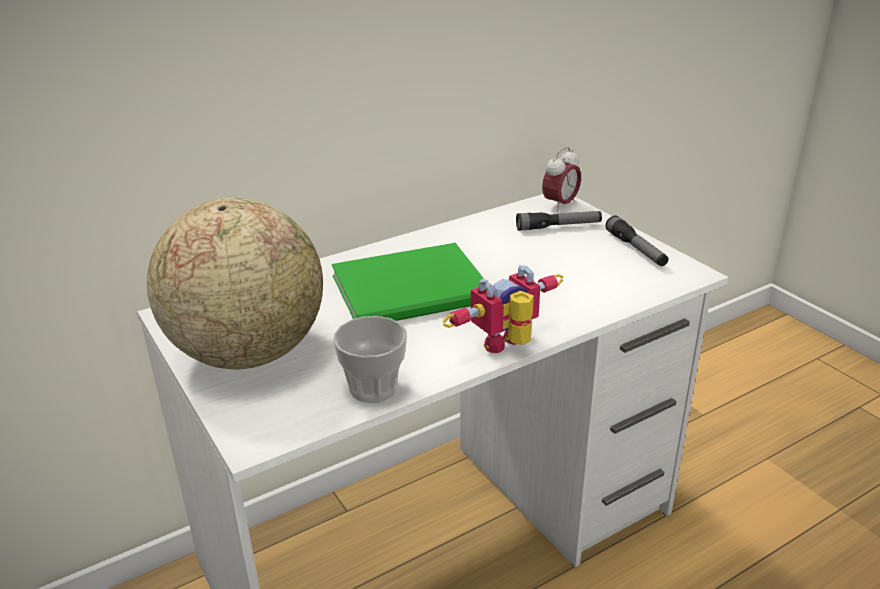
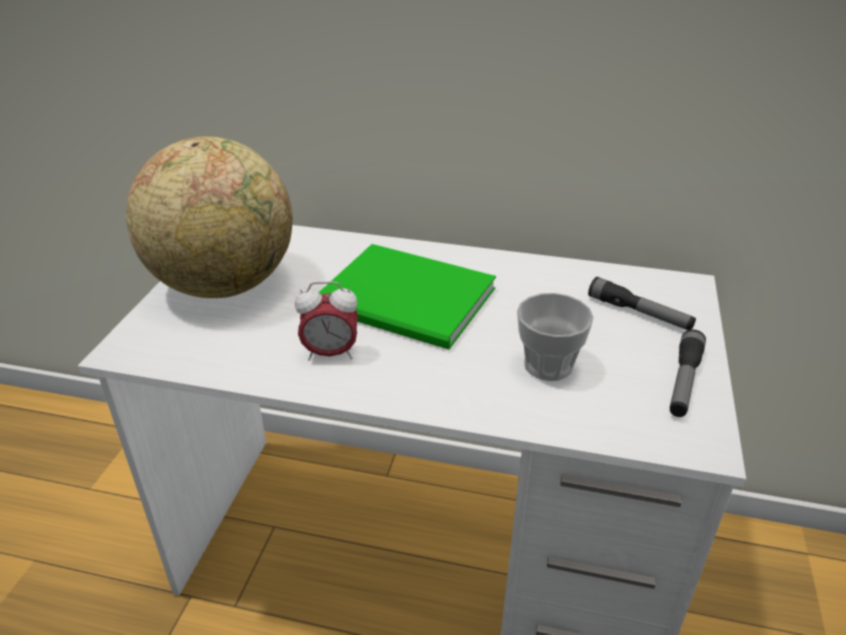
camera: 45 degrees right, 5 degrees up
cup [333,316,407,403] -> cup moved to [517,293,594,381]
toy robot [443,265,563,353] -> none
alarm clock [542,147,581,212] -> alarm clock moved to [295,282,358,361]

